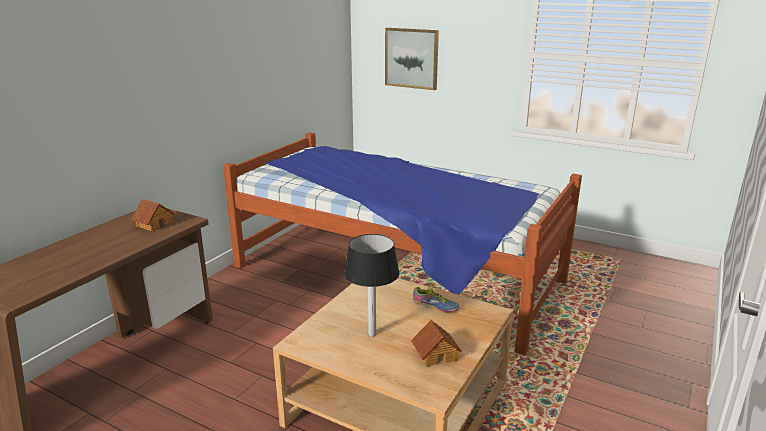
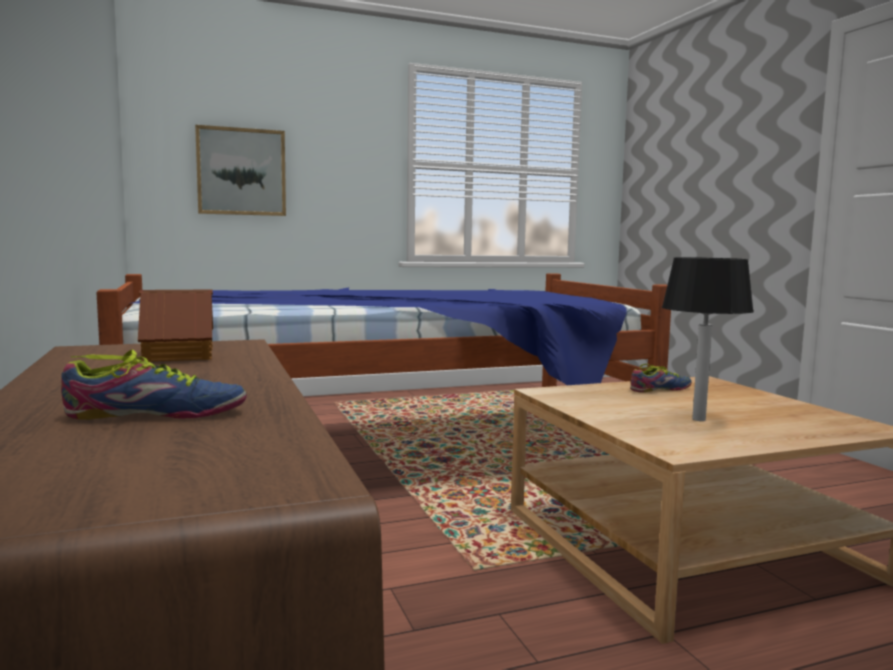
camera: 50 degrees left, 15 degrees down
toy house [411,320,462,367] -> none
none -> shoe [61,349,247,420]

